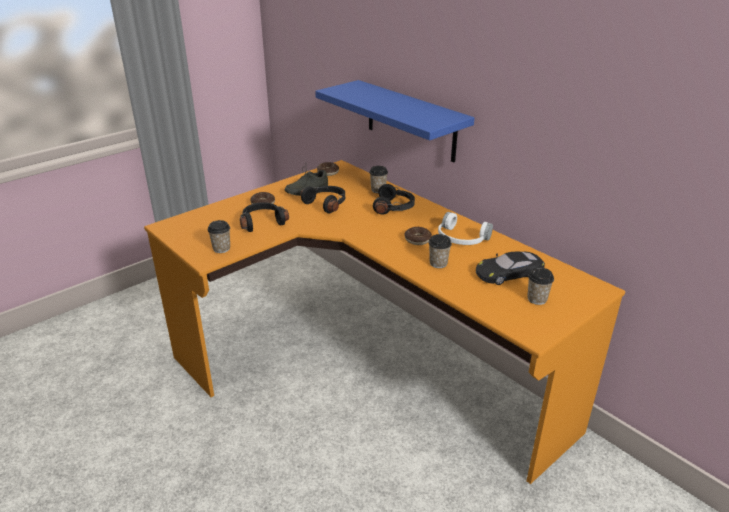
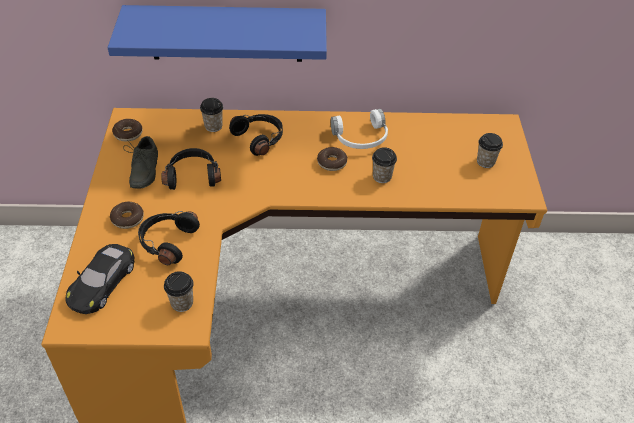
camera: 50 degrees left, 15 degrees up
black toy car [476,251,545,285] -> black toy car moved to [65,244,134,314]

